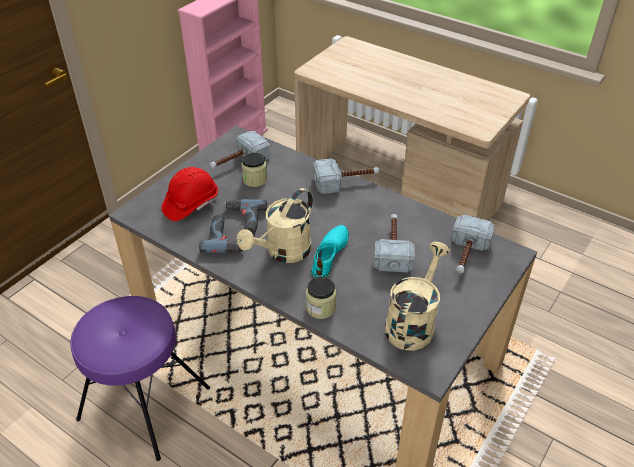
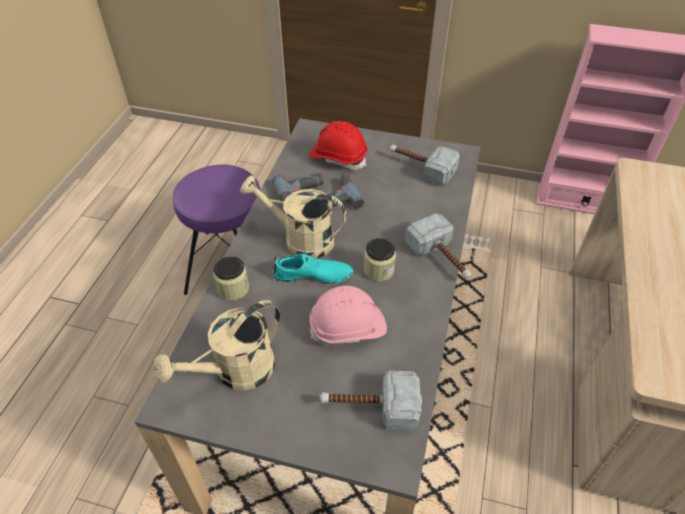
camera: 70 degrees right, 5 degrees up
jar [241,153,267,187] -> jar moved to [364,238,396,281]
hammer [374,214,415,272] -> pink hard hat [310,285,387,345]
beige watering can [385,242,450,351] -> beige watering can turned 135 degrees clockwise [153,300,280,391]

